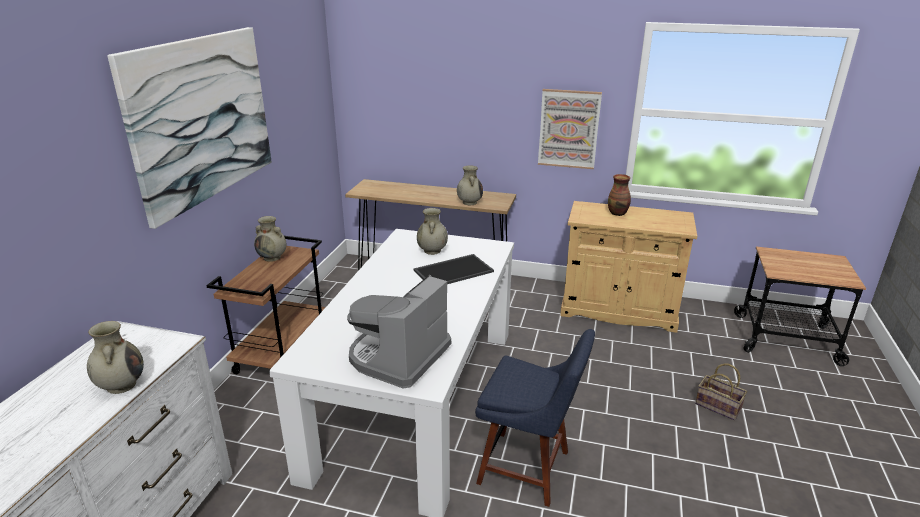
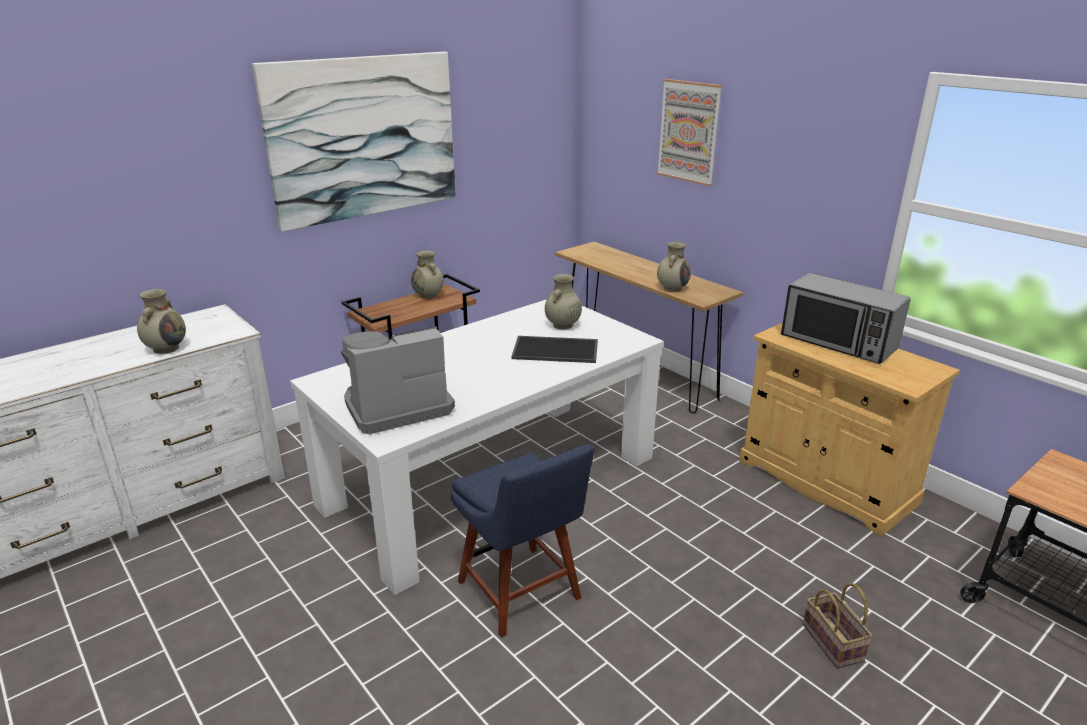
camera: 35 degrees right, 0 degrees up
picture [538,89,602,169] -> picture moved to [657,79,722,186]
vase [608,174,631,216] -> microwave [781,273,911,364]

